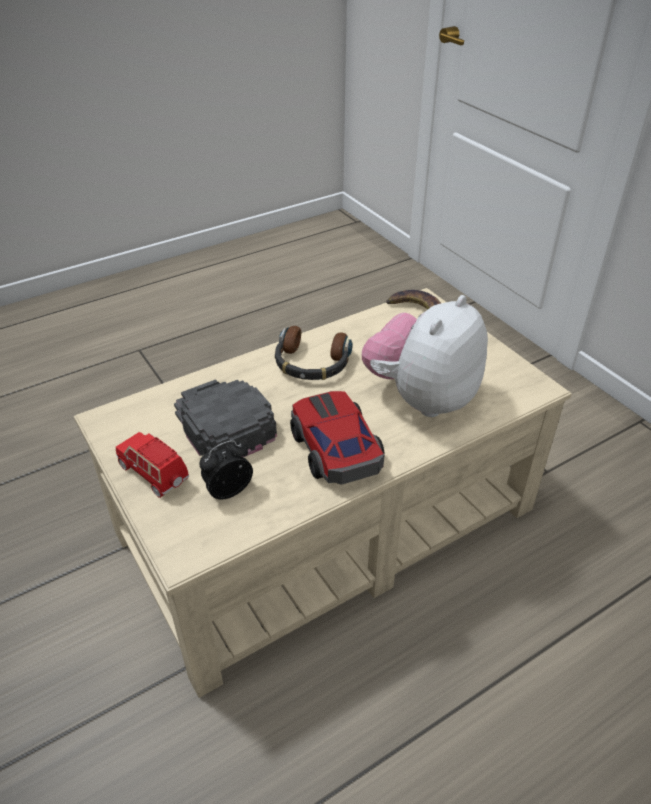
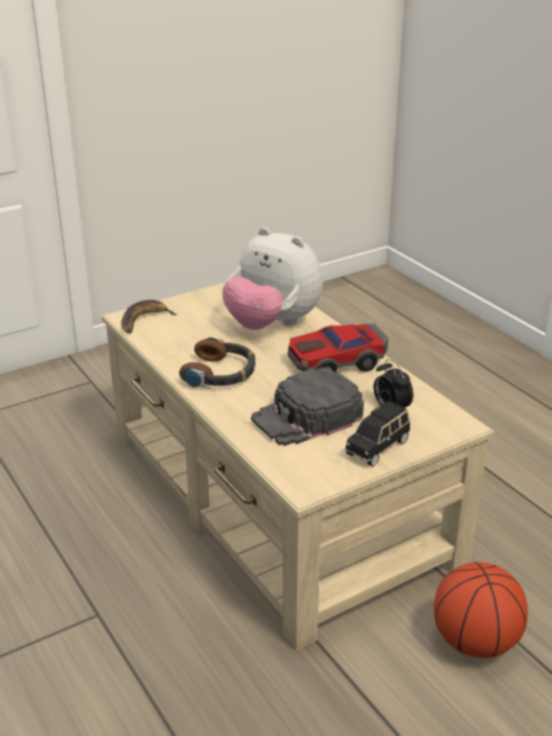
camera: 90 degrees left, 10 degrees down
red toy car [116,432,189,498] -> black toy car [345,400,410,466]
none -> basketball [434,562,528,658]

